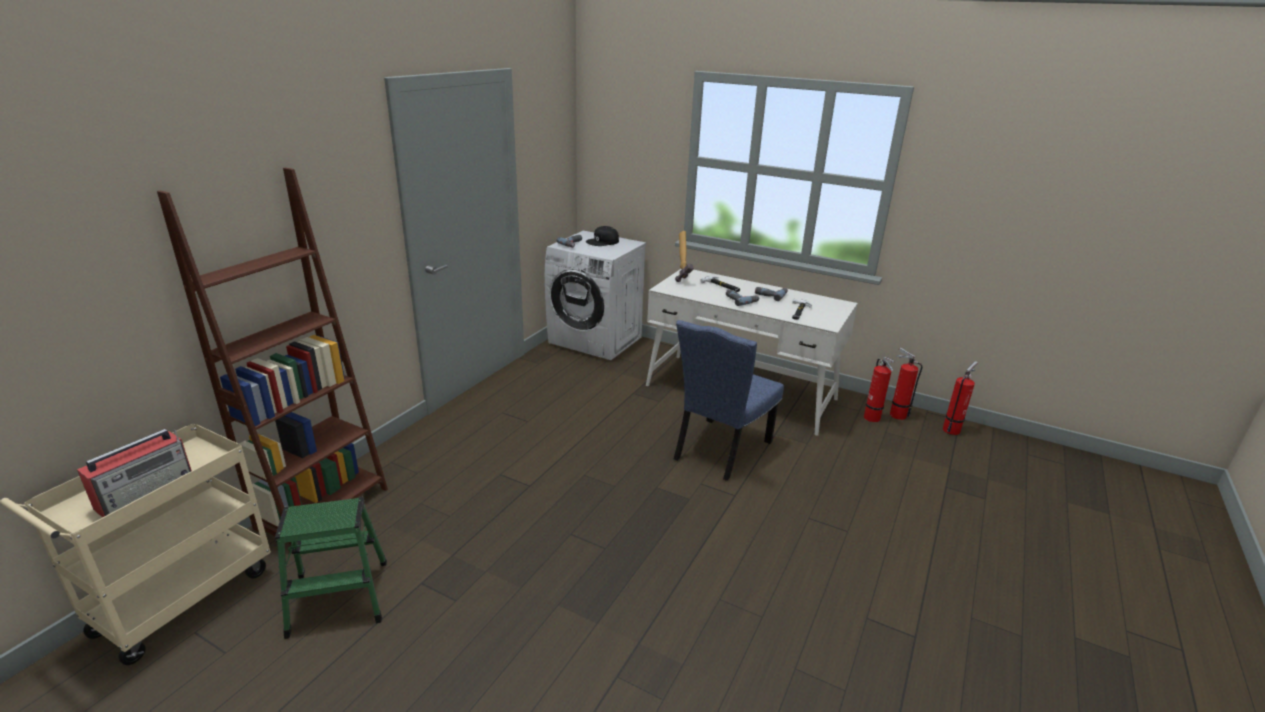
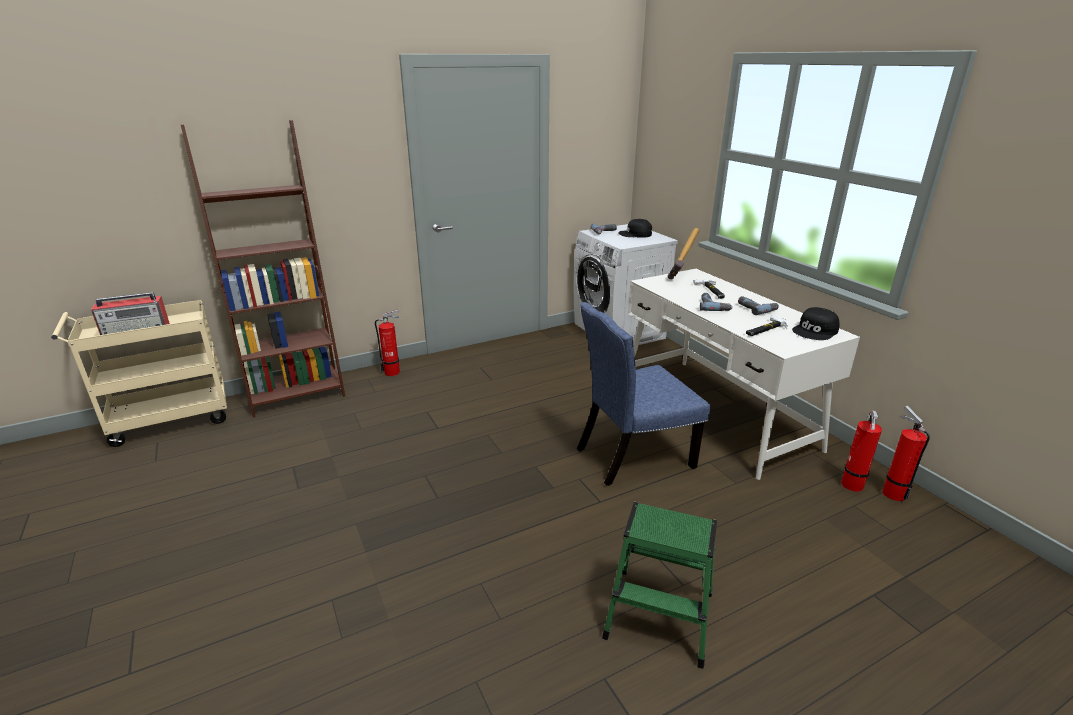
camera: 35 degrees right, 0 degrees up
green step ladder [275,497,387,639] -> green step ladder moved to [602,502,717,669]
fire extinguisher [943,361,978,435] -> fire extinguisher moved to [375,310,401,376]
none -> black cap [792,307,840,340]

